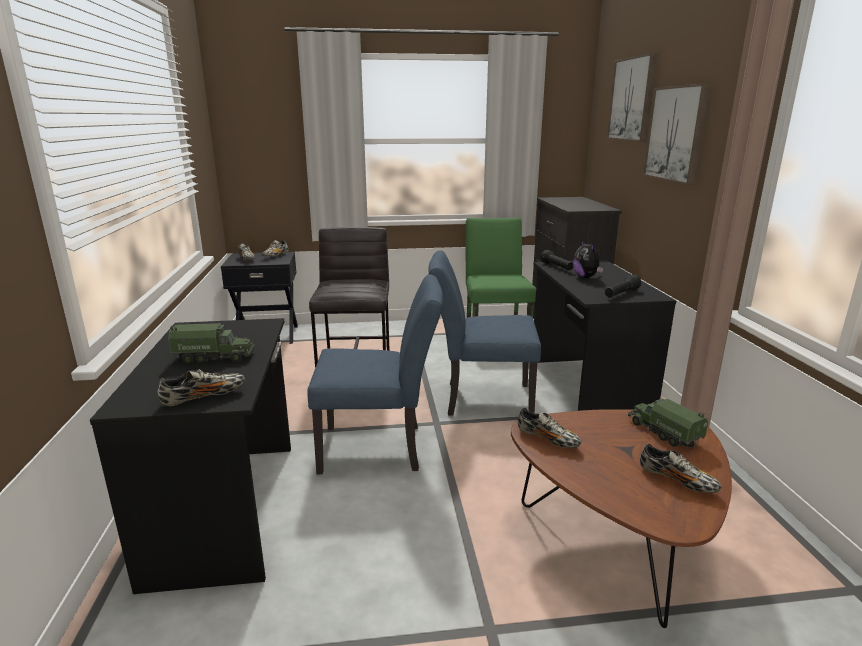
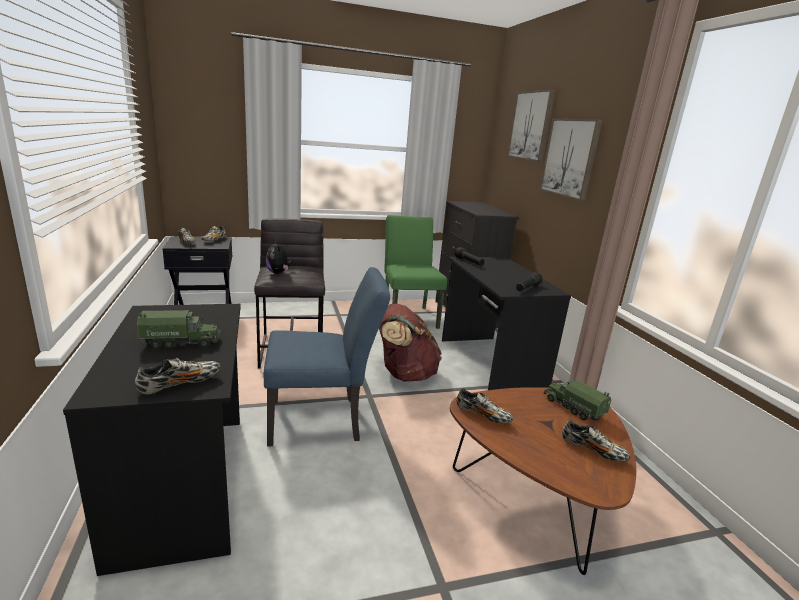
camera: 10 degrees left, 0 degrees up
blue chair [429,250,541,416] -> brown backpack [379,304,442,382]
plush toy [573,239,603,278] -> plush toy moved to [266,241,292,274]

